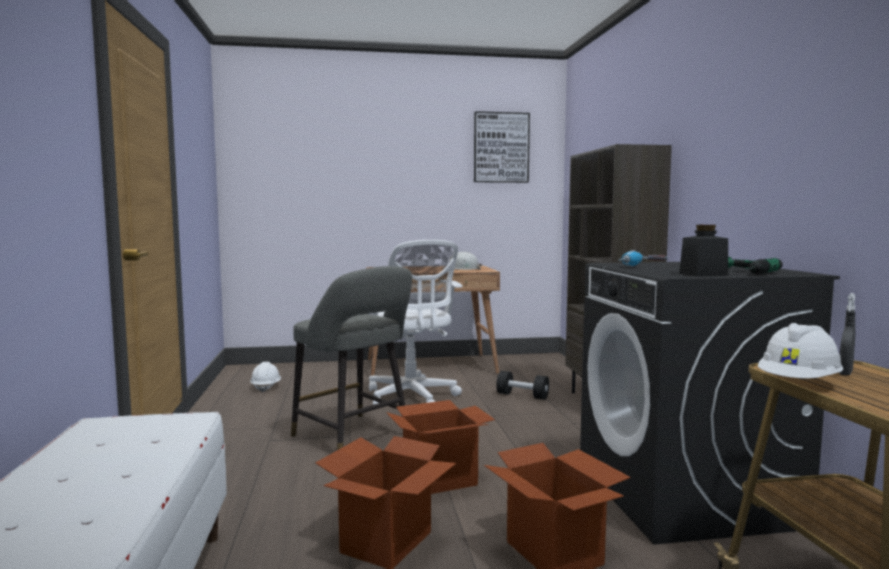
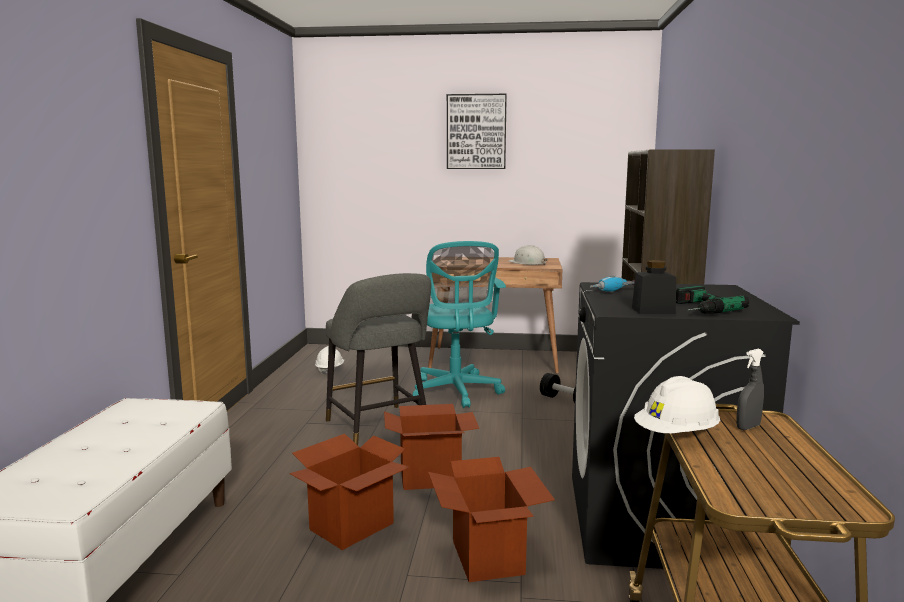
camera: 15 degrees right, 5 degrees up
white office chair [369,240,463,405] -> turquoise office chair [413,241,506,408]
picture [474,111,530,183] -> picture moved to [447,94,507,169]

